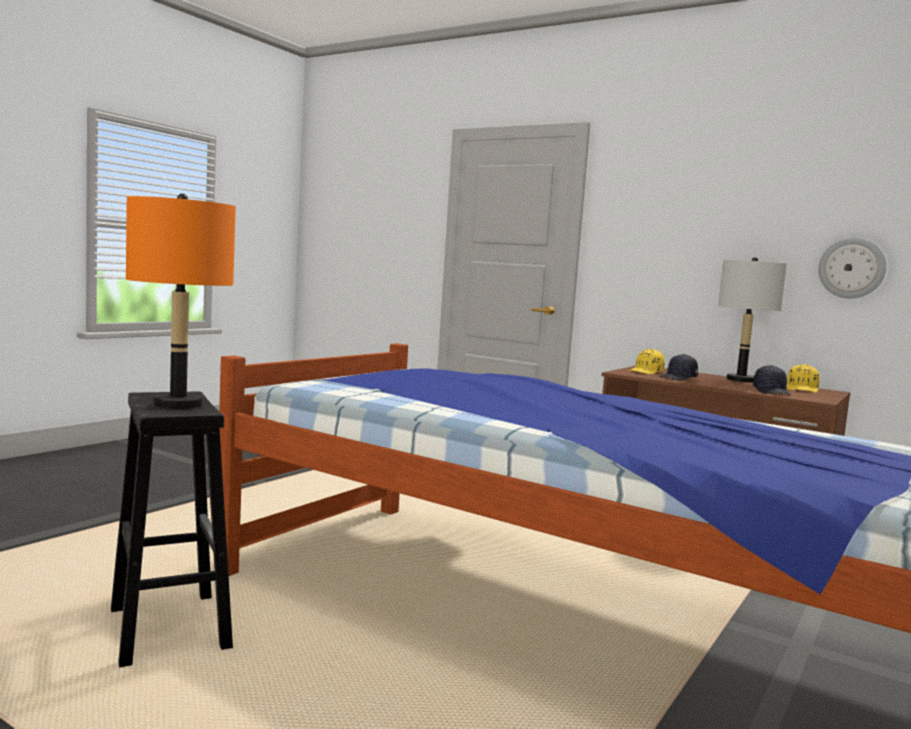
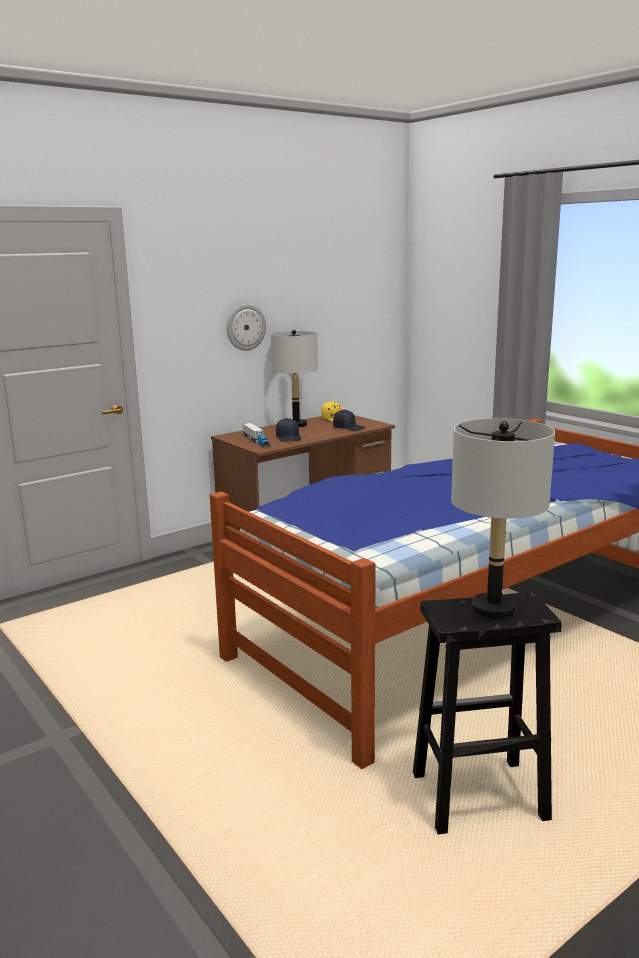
camera: 70 degrees left, 10 degrees up
orange table lamp [126,194,236,409] -> grey table lamp [451,418,555,619]
yellow cap [629,349,665,374] -> toy truck [243,423,270,447]
wall clock [818,238,886,299] -> wall clock moved to [227,304,266,351]

